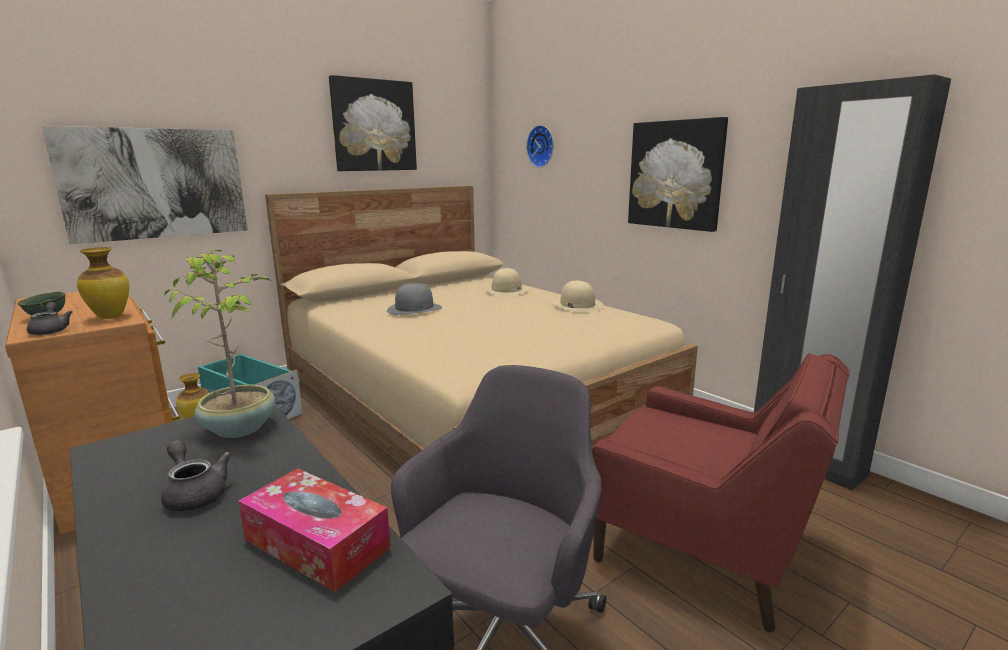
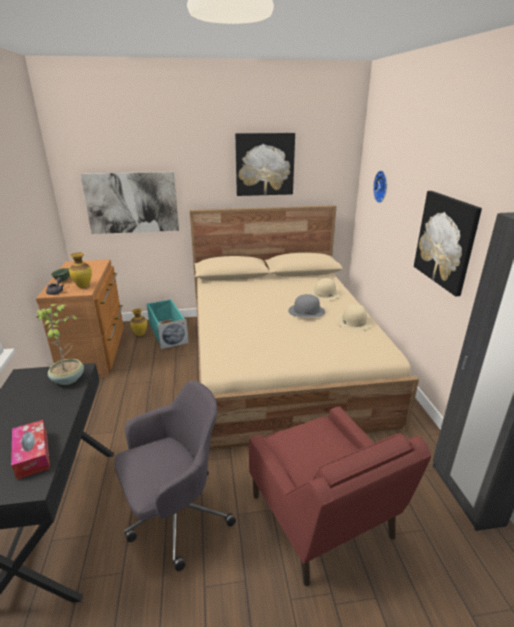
camera: 30 degrees right, 10 degrees up
grey teapot [161,440,231,512] -> none
grey hat [387,283,442,315] -> grey hat moved to [288,294,325,317]

